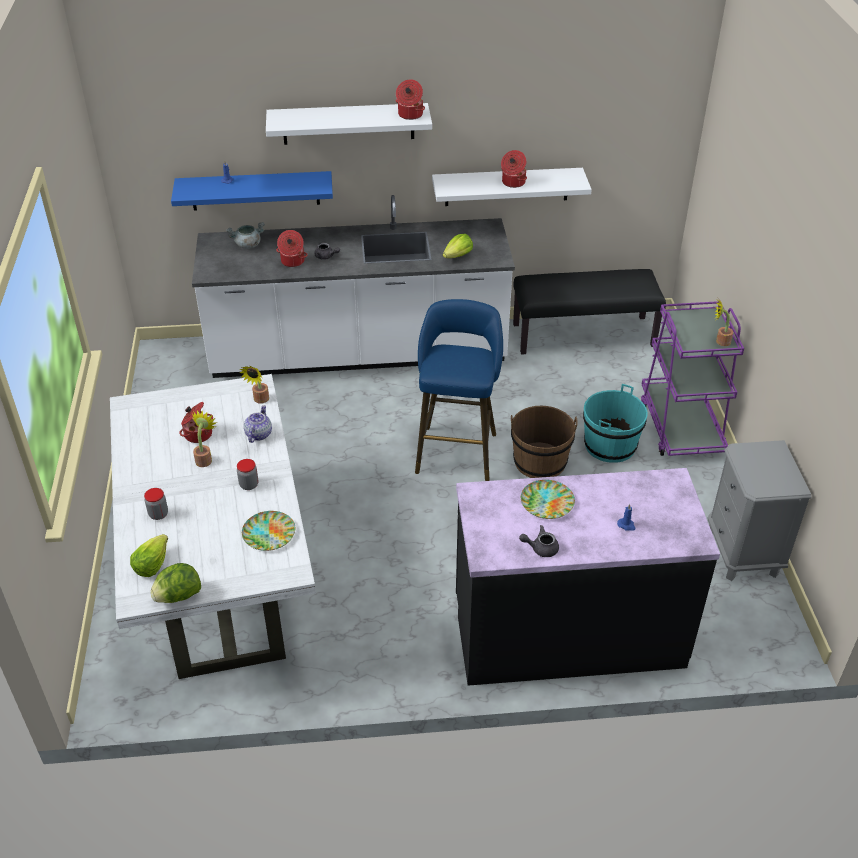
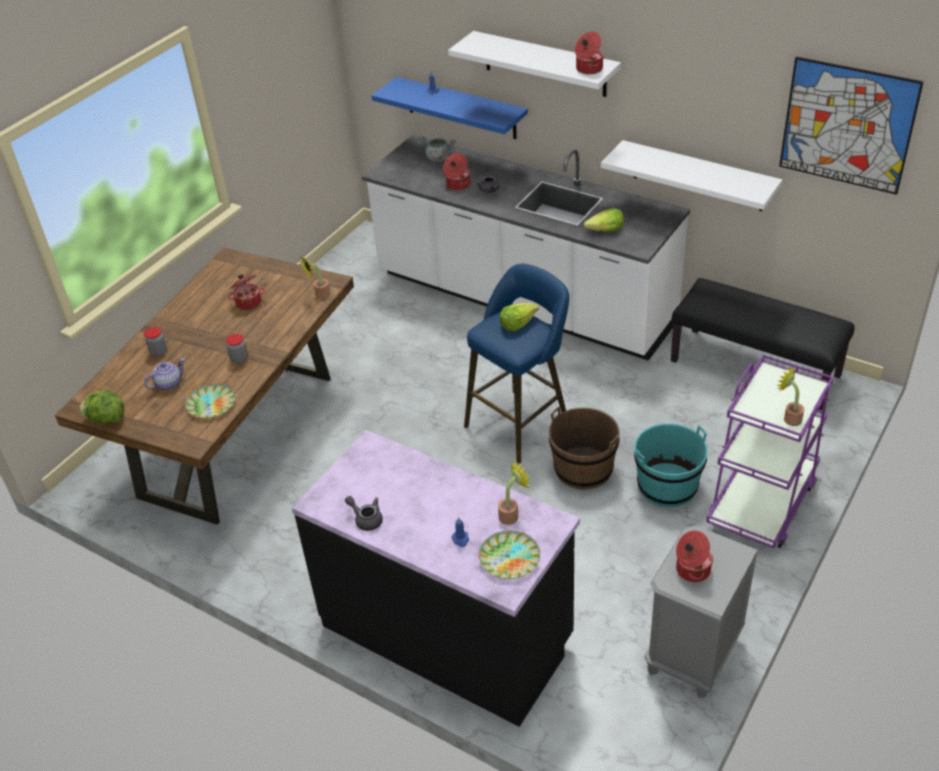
camera: 40 degrees right, 0 degrees up
white dining table [110,374,316,679] -> brown dining table [55,248,354,525]
lettuce [130,534,168,577] -> lettuce moved to [500,303,539,331]
potted plant [192,410,216,467] -> potted plant moved to [498,460,532,525]
teapot [244,405,272,443] -> teapot moved to [144,358,185,390]
cooking pot [501,150,527,188] -> cooking pot moved to [676,531,713,582]
plate [521,480,575,519] -> plate moved to [479,531,540,579]
none -> picture [779,56,924,195]

